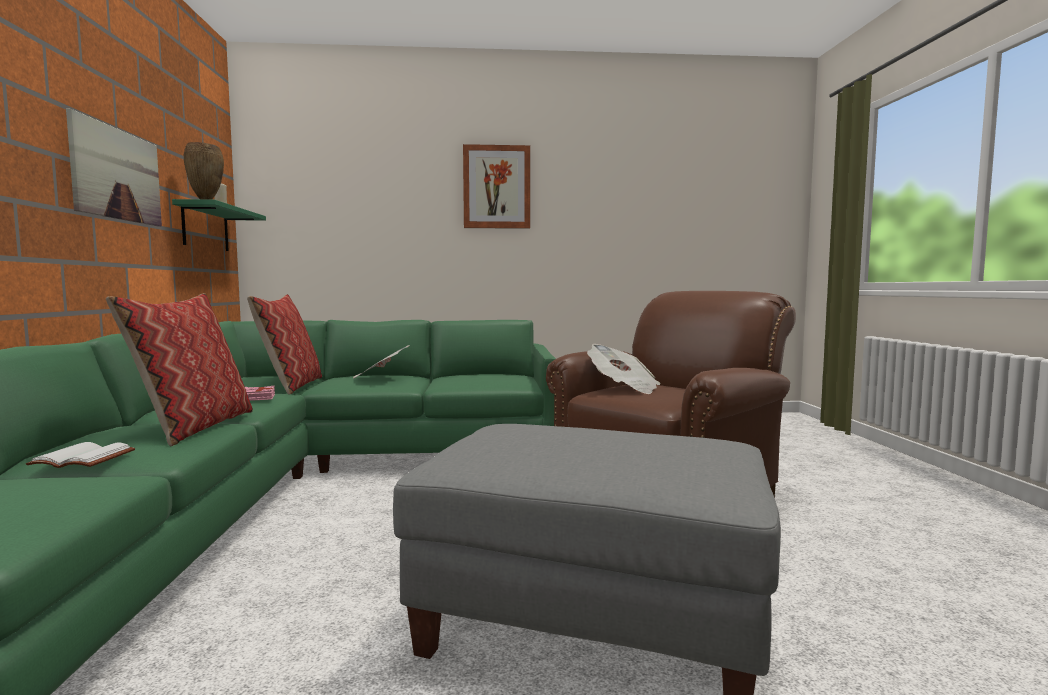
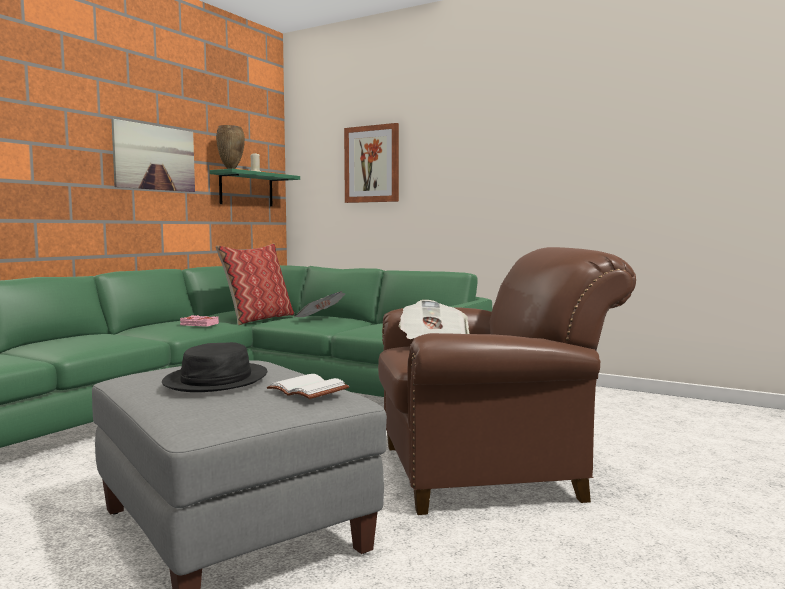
camera: 35 degrees right, 0 degrees up
white book [26,442,135,468] -> white book moved to [267,374,349,399]
pillow [106,293,253,446] -> none
picture [463,144,530,229] -> picture moved to [344,123,399,203]
none -> black hat [162,342,267,392]

